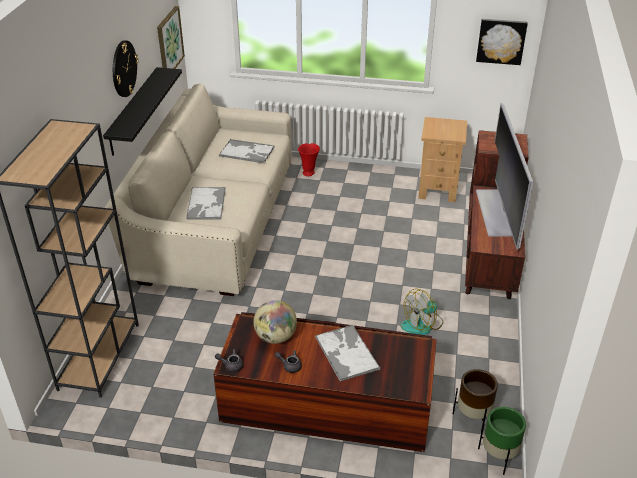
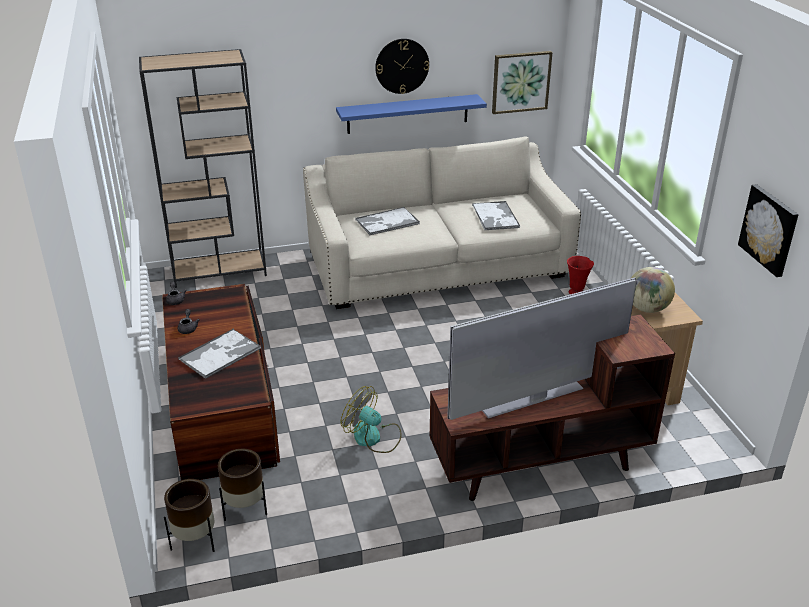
camera: 65 degrees right, 5 degrees down
black shelf [103,67,182,156] -> blue shelf [336,94,487,134]
globe [253,300,297,344] -> globe moved to [631,267,675,313]
green planter [478,407,526,475] -> brown planter [164,479,215,552]

